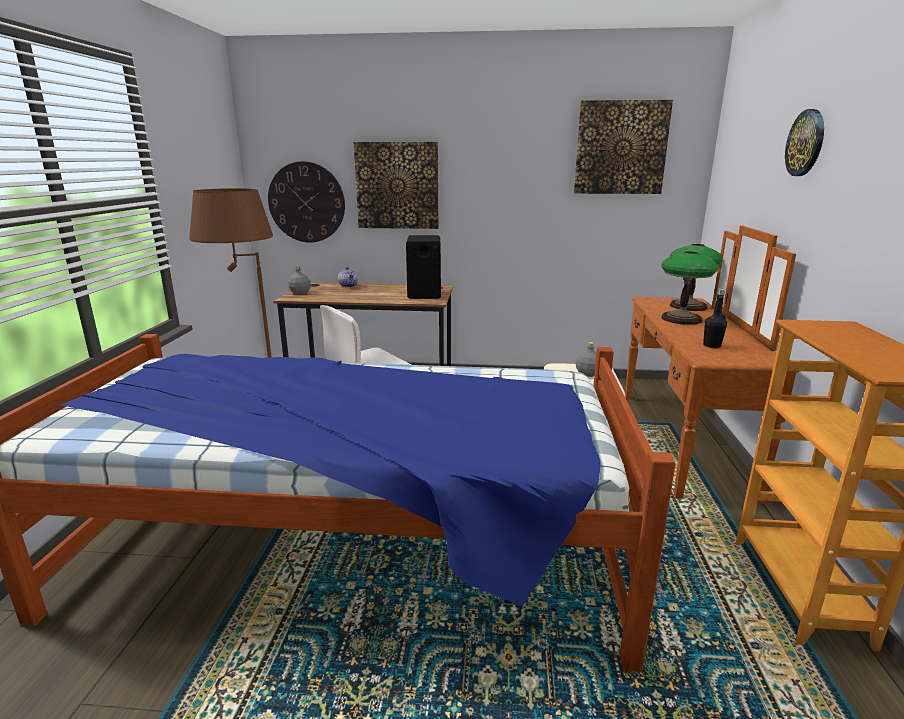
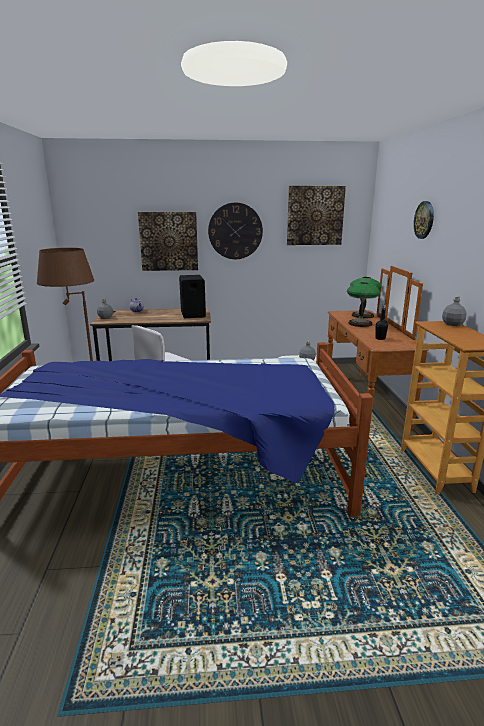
camera: 10 degrees left, 0 degrees up
wall clock [268,161,345,243] -> wall clock moved to [208,203,263,259]
none -> grey bottle [442,296,467,326]

